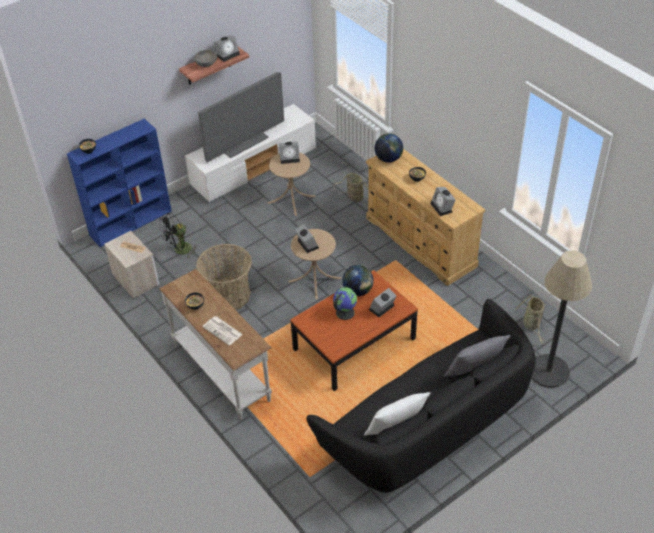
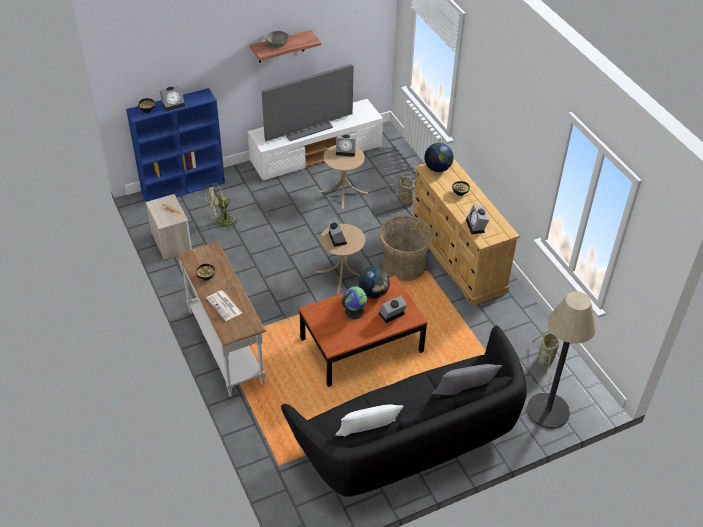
camera: 10 degrees right, 0 degrees up
black fan [159,212,198,258] -> green fan [205,183,239,230]
basket [196,244,252,310] -> basket moved to [379,215,434,281]
alarm clock [214,35,240,62] -> alarm clock moved to [159,86,185,111]

